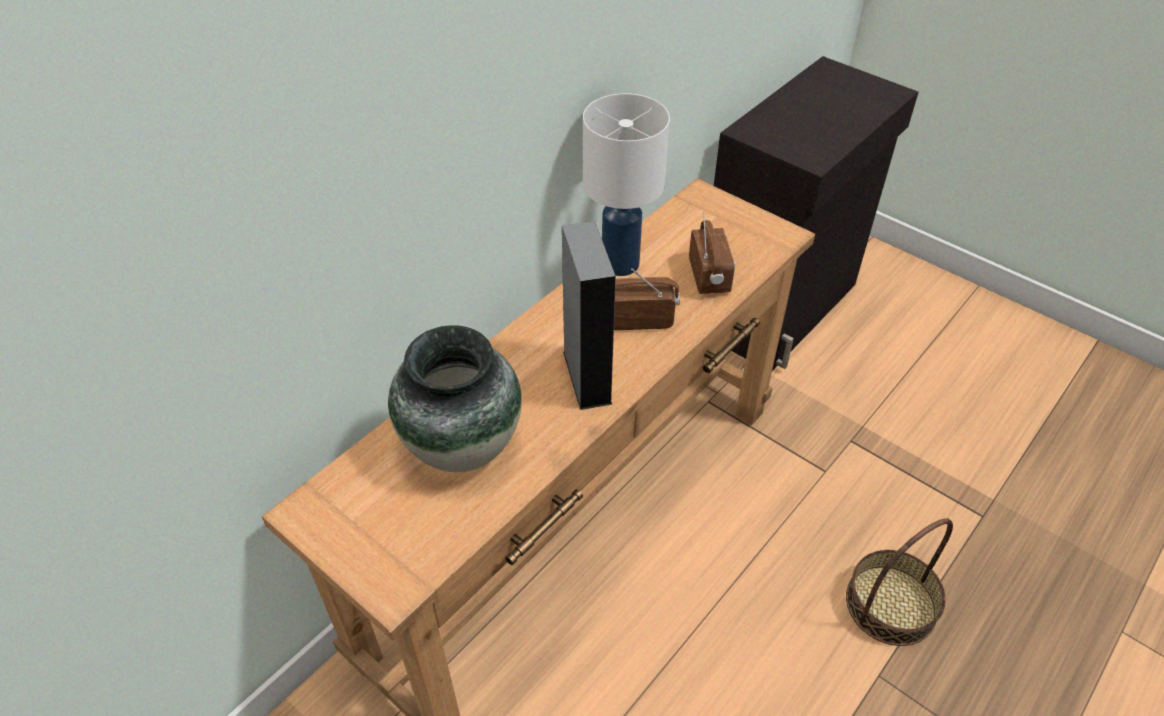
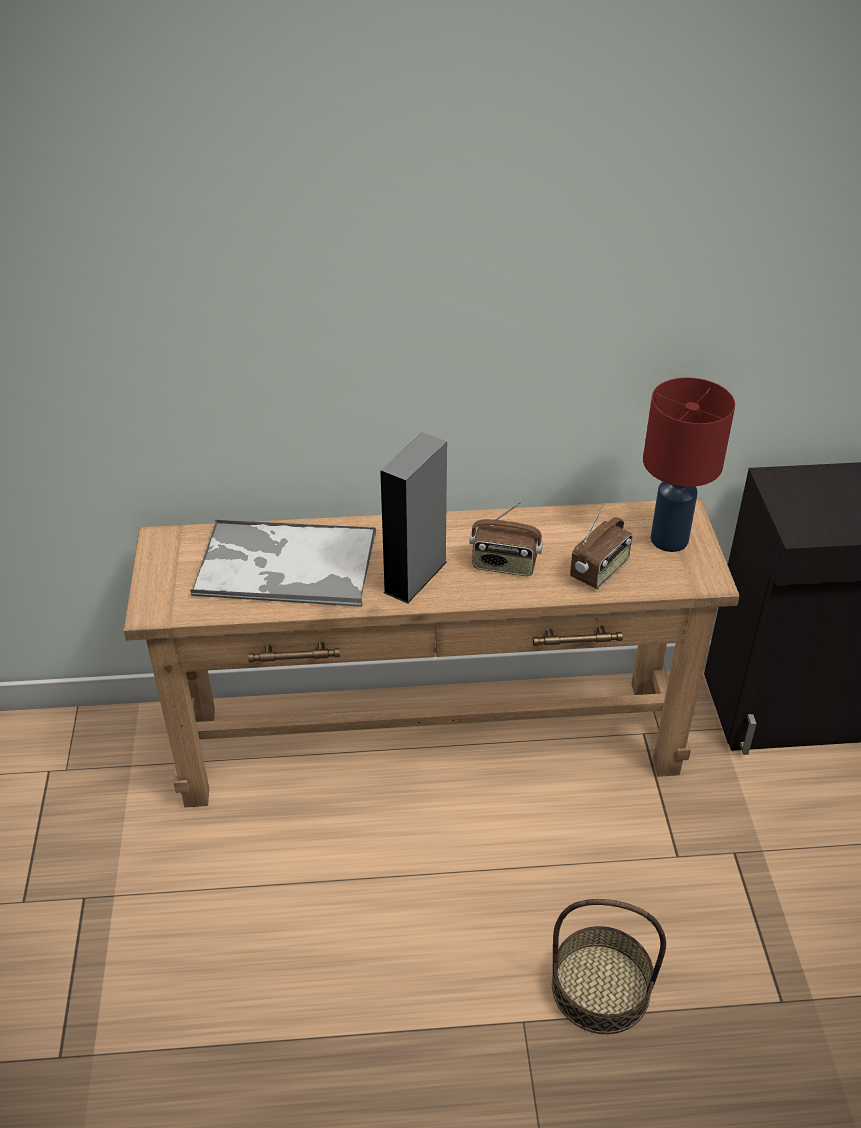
camera: 45 degrees right, 5 degrees down
vase [388,325,522,472] -> tray [190,519,376,607]
white table lamp [583,93,670,276] -> none
radio [614,268,680,330] -> radio turned 150 degrees clockwise [469,502,543,576]
none -> red table lamp [643,377,735,552]

